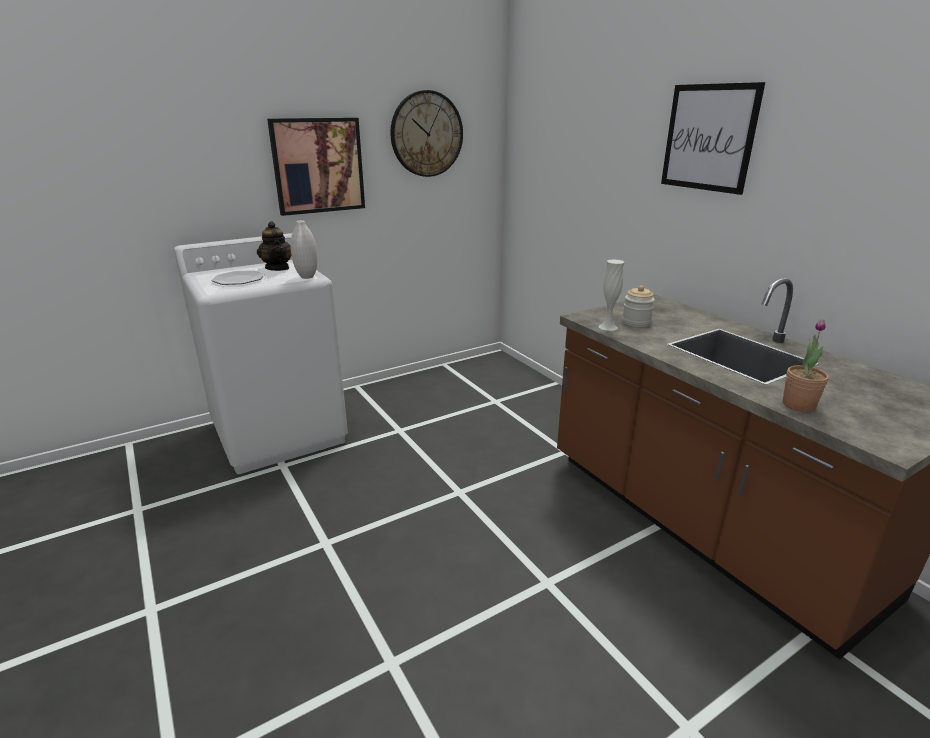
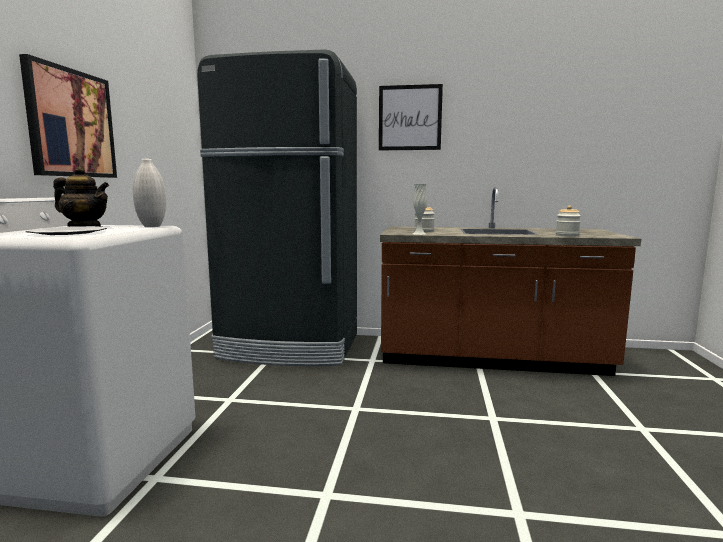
camera: 50 degrees left, 15 degrees down
wall clock [390,90,463,177] -> none
potted plant [783,320,829,412] -> jar [556,205,581,237]
none -> black fridge [197,49,357,366]

